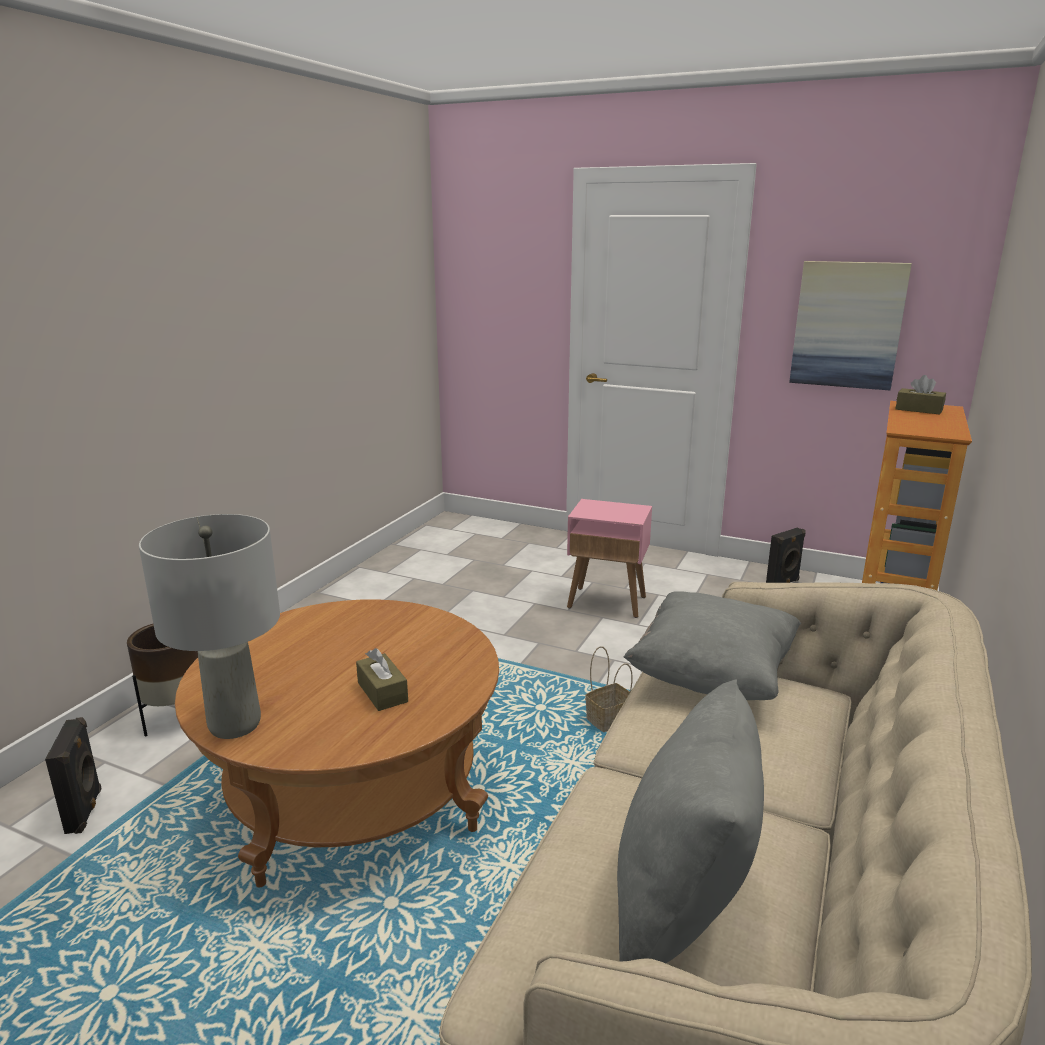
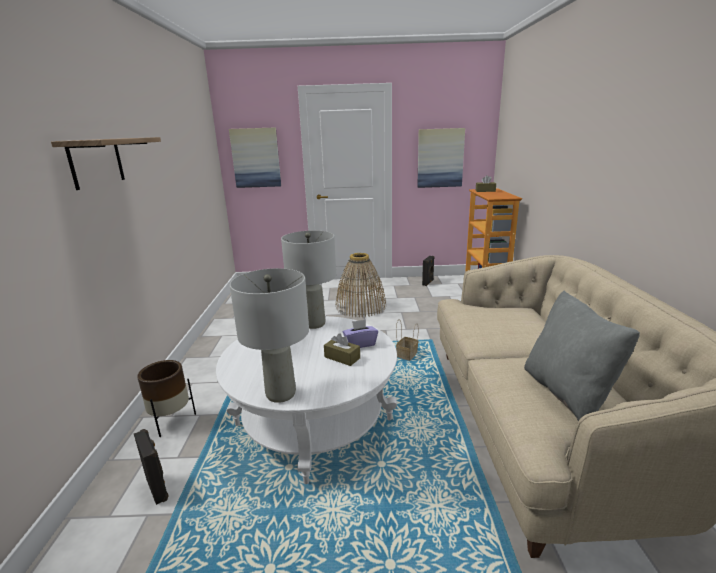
camera: 25 degrees left, 0 degrees up
brown coffee table [175,599,499,887] -> white coffee table [216,316,397,484]
pink side table [567,499,652,618] -> basket [336,253,386,318]
grey pillow [623,591,801,700] -> none
none -> shelf [51,137,161,190]
none -> picture [229,127,281,188]
none -> grey table lamp [281,231,336,329]
none -> purple tissue box [343,319,378,348]

